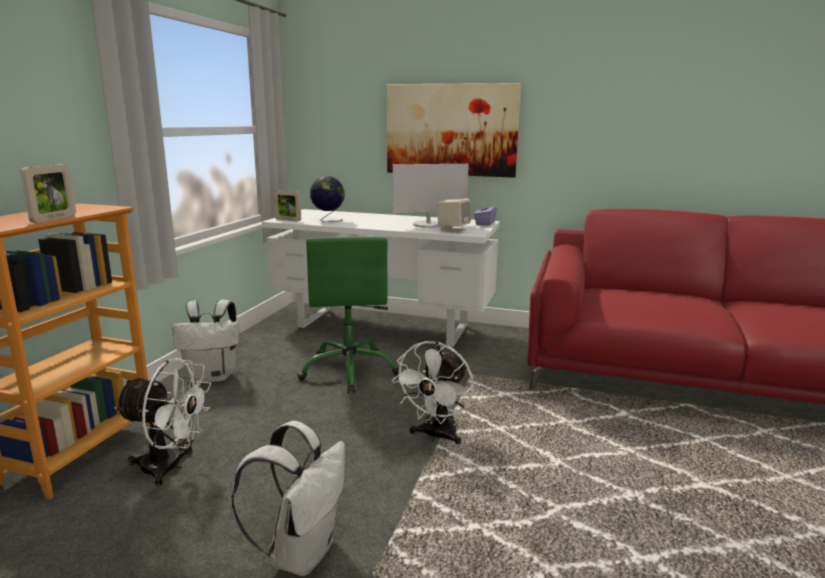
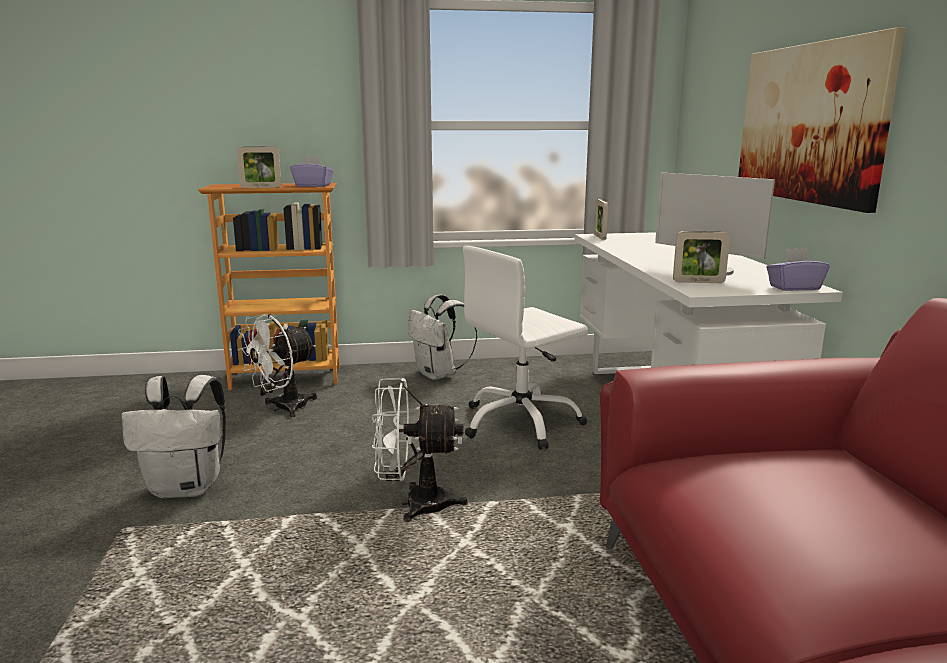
camera: 65 degrees right, 0 degrees up
white fan [114,358,211,486] -> white fan turned 60 degrees clockwise [238,314,317,417]
green office chair [297,237,399,394] -> white office chair [463,246,588,450]
globe [310,176,345,222] -> none
beige speaker [437,199,471,233] -> picture frame [673,231,730,283]
none -> purple tissue box [290,156,333,187]

